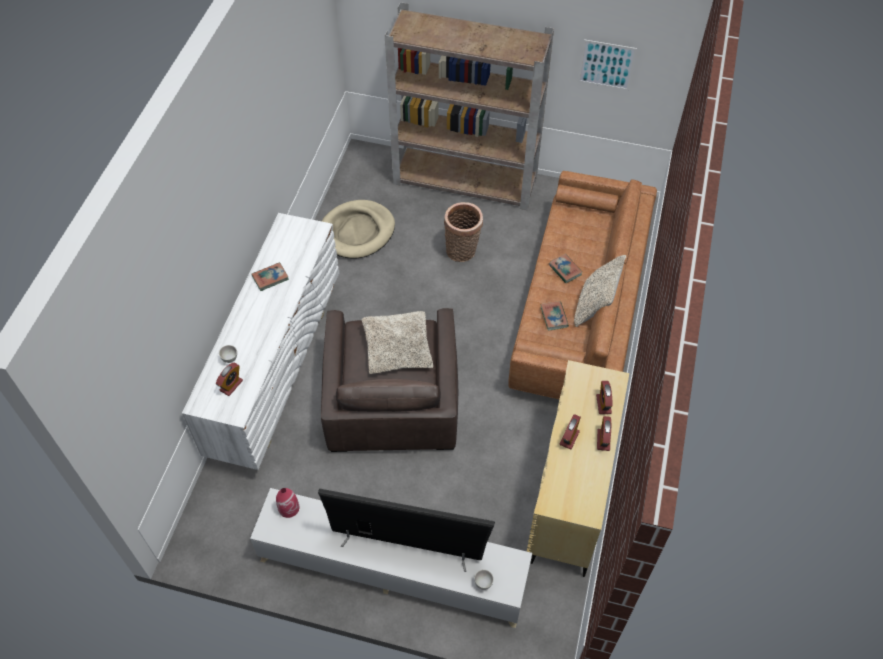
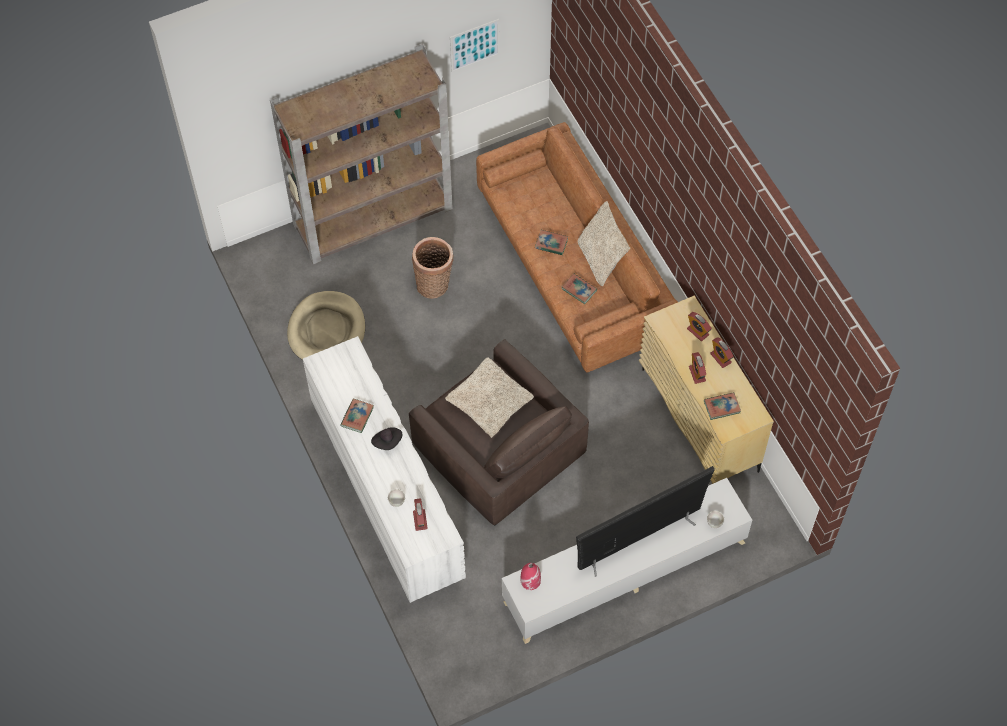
camera: 40 degrees left, 5 degrees up
none -> black hat [371,427,403,450]
none -> book [704,392,741,420]

